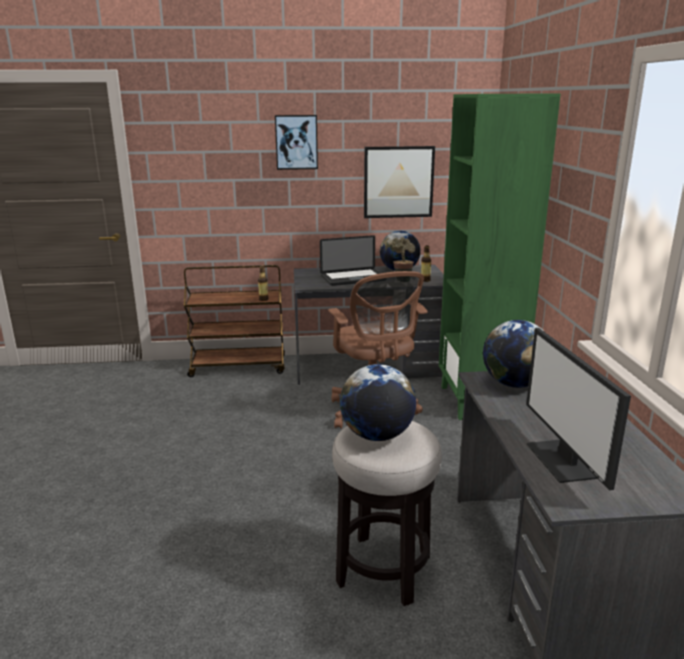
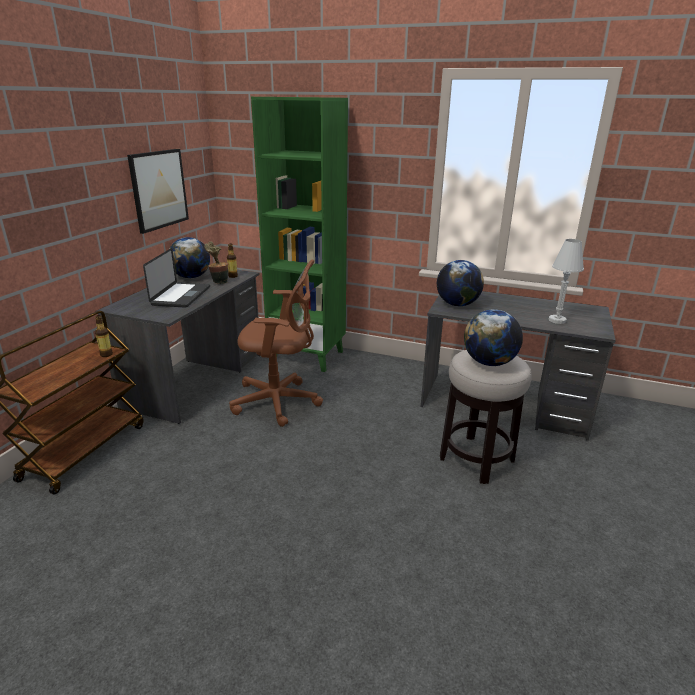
camera: 65 degrees left, 5 degrees up
picture [275,115,318,170] -> none
monitor [526,328,631,490] -> white table lamp [549,239,584,324]

